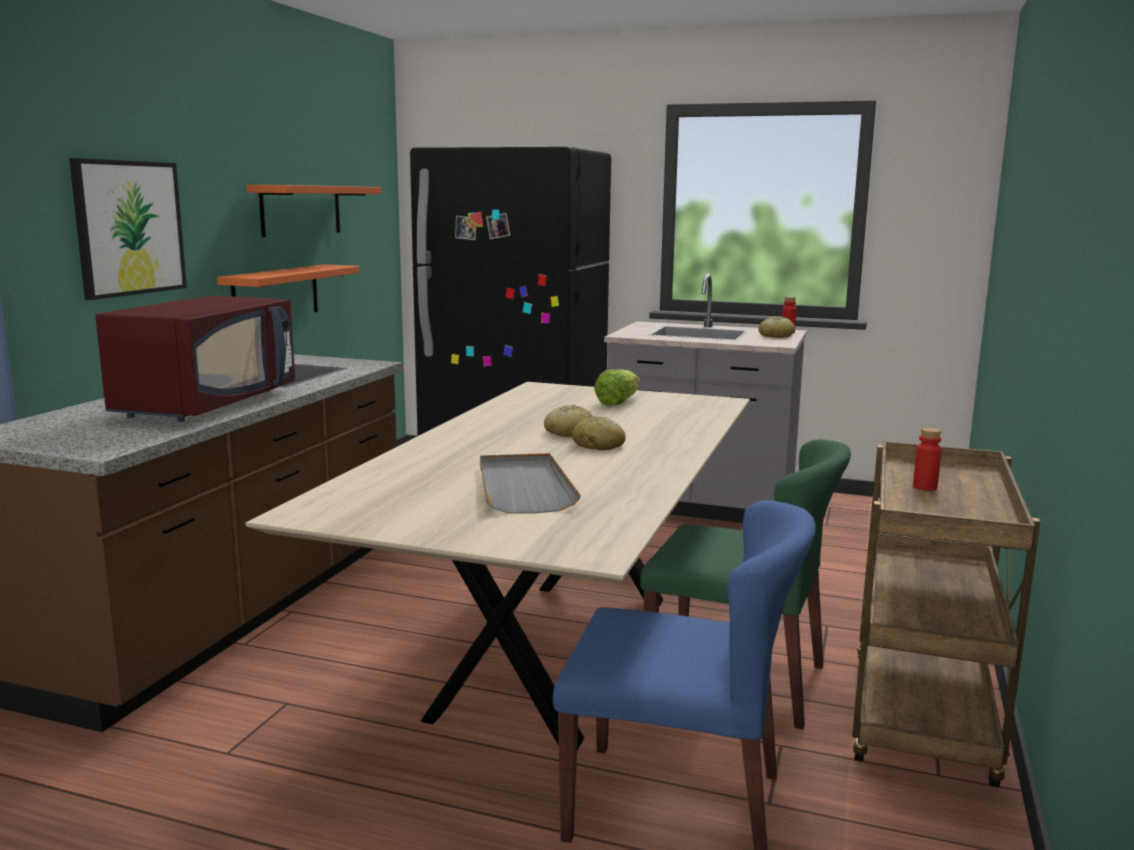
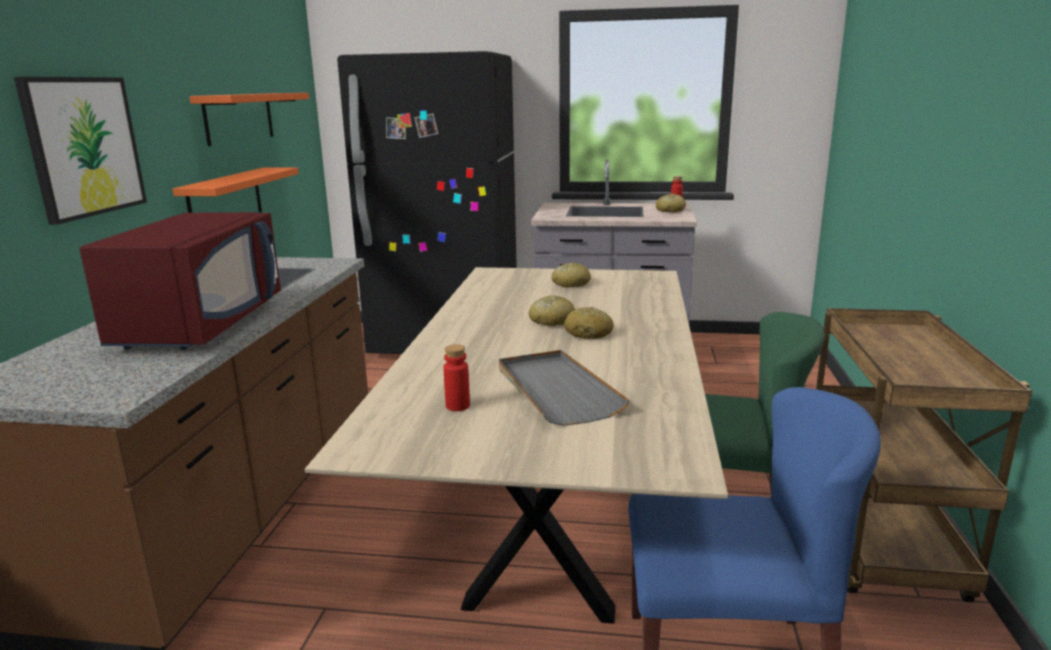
camera: 10 degrees left, 5 degrees up
lettuce [594,369,640,406] -> bread [552,263,591,288]
red bottle [913,428,942,491] -> red bottle moved to [443,344,470,411]

